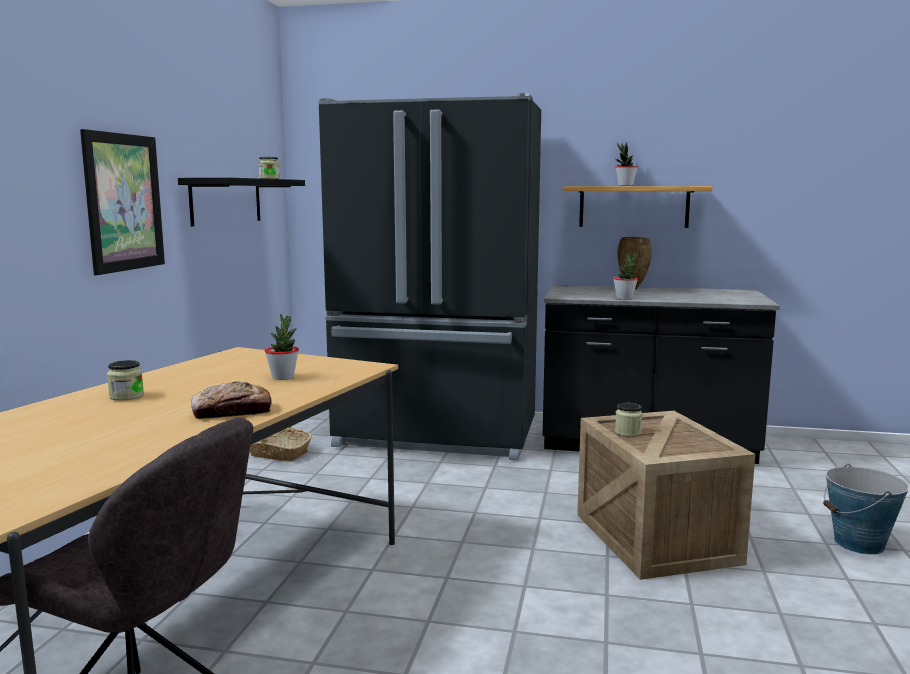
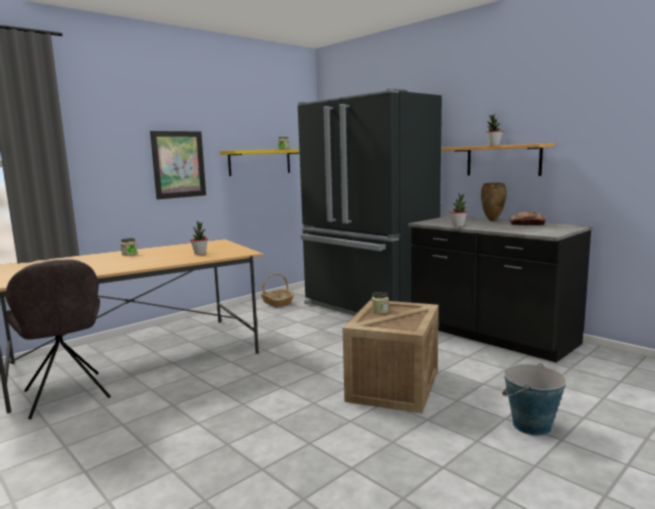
camera: 35 degrees right, 0 degrees up
black shelf [178,177,305,226] -> yellow shelf [220,149,300,176]
bread [191,381,272,419] -> bread moved to [510,211,546,226]

